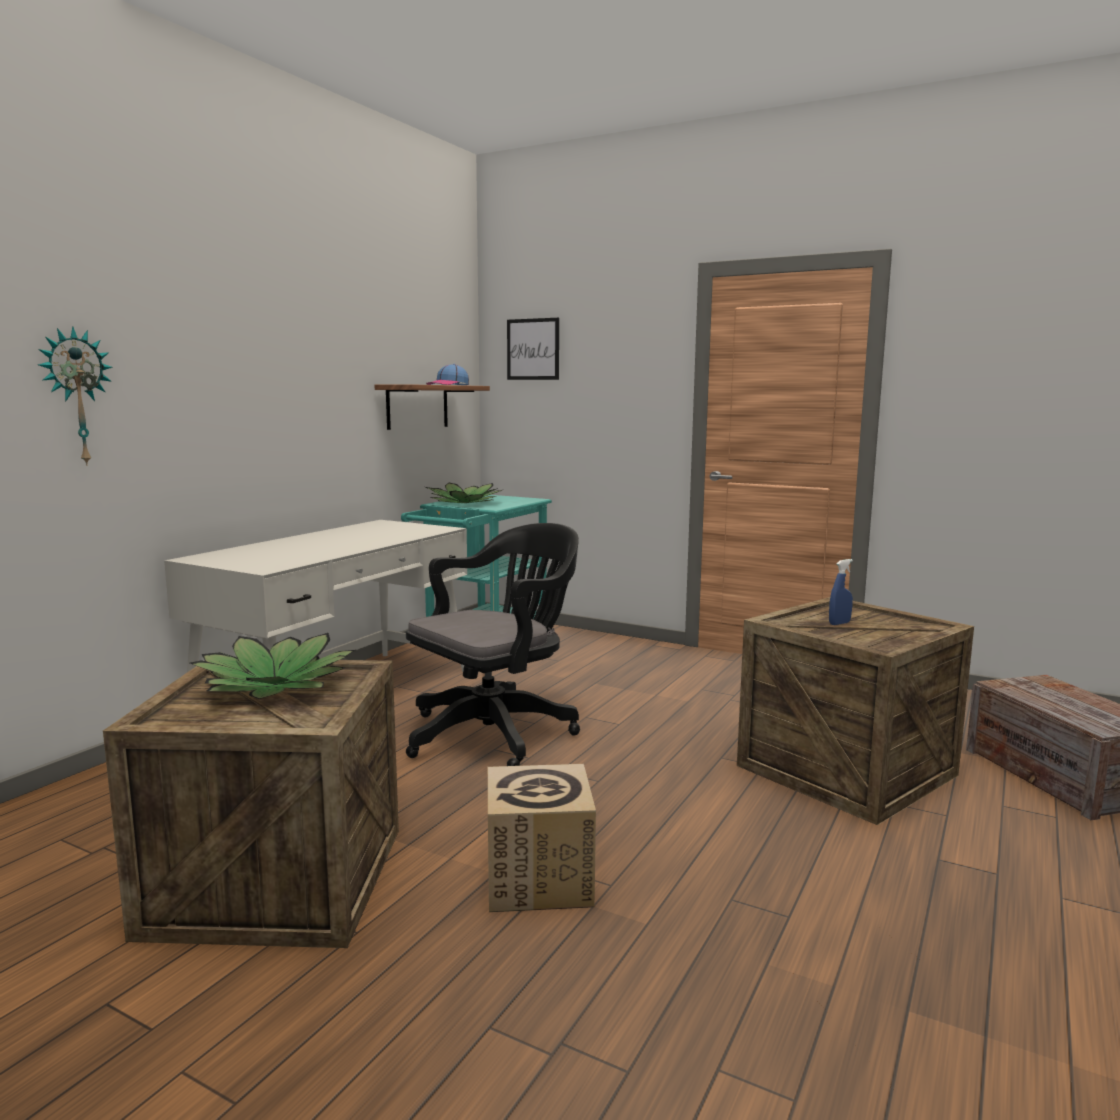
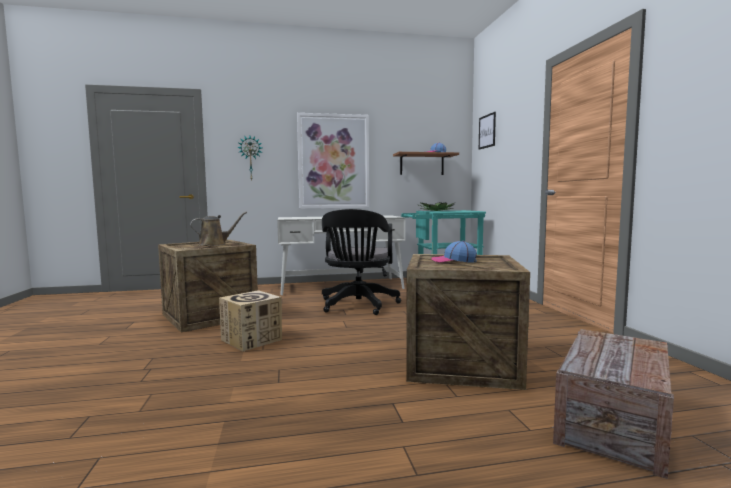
camera: 50 degrees right, 5 degrees down
potted plant [190,633,355,699] -> brown watering can [190,212,247,246]
black office chair [406,523,580,766] -> black office chair turned 90 degrees clockwise [322,209,401,315]
blue spray bottle [829,559,853,625] -> cap [431,241,477,263]
none -> picture [297,113,369,209]

